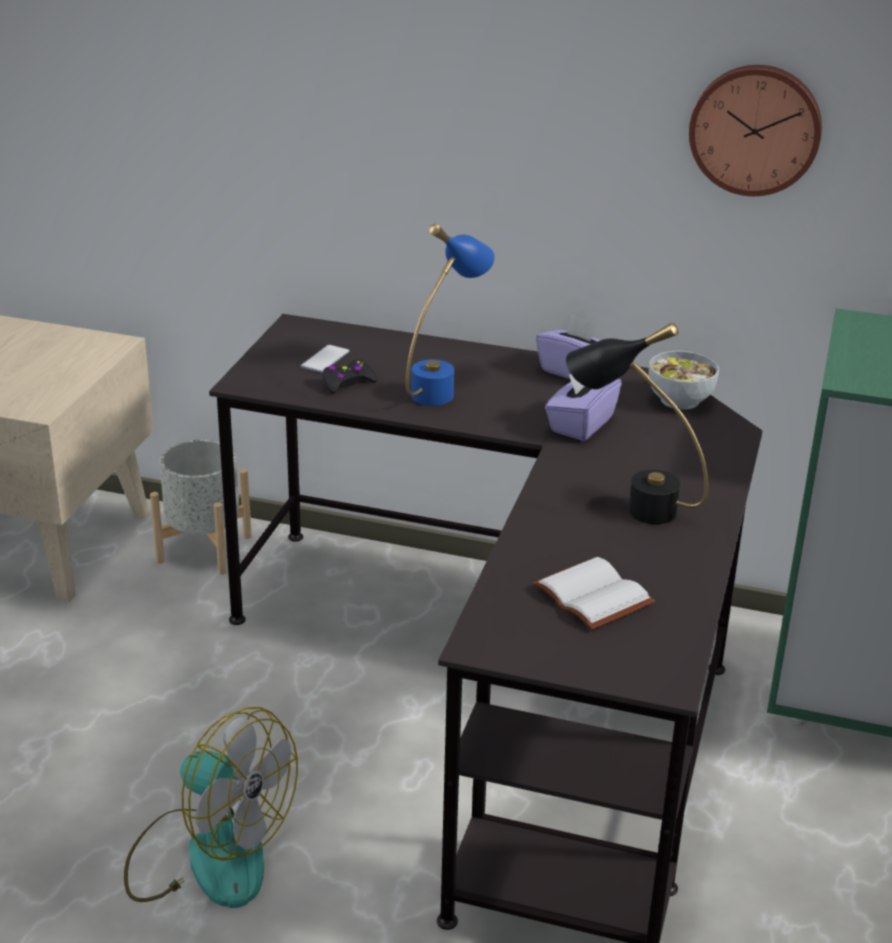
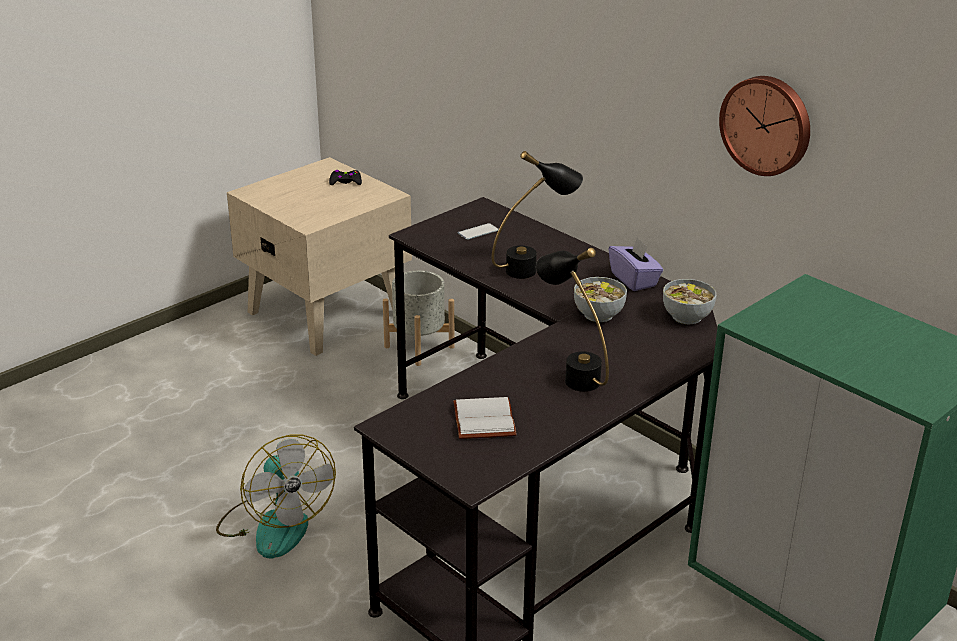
camera: 30 degrees right, 0 degrees up
black game controller [323,360,378,394] -> black game controller moved to [329,170,362,185]
blue table lamp [405,224,495,406] -> black table lamp [492,151,583,279]
purple tissue box [545,374,622,441] -> bowl [574,277,627,322]

